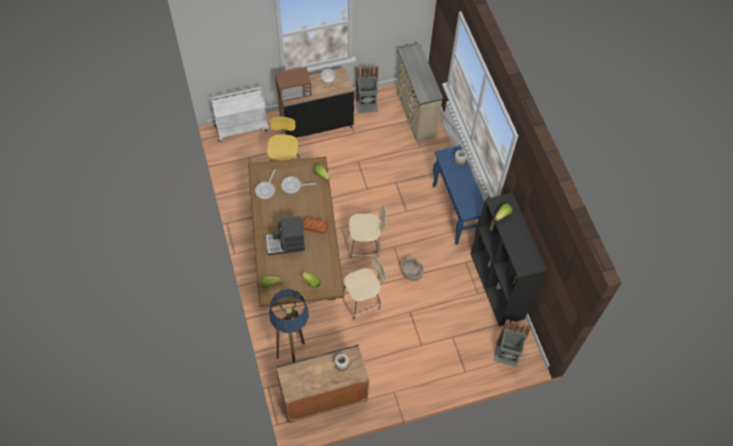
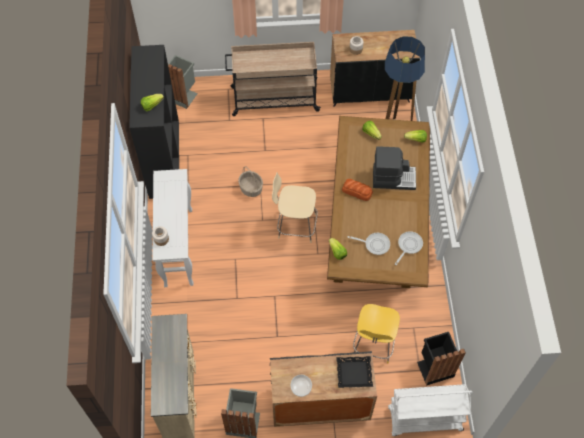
camera: 165 degrees left, 0 degrees up
microwave [275,67,312,102] -> black tray [336,356,373,388]
beige chair [343,256,387,321] -> none
blue console table [432,145,484,245] -> white console table [152,169,193,287]
none -> beige cart [225,42,321,116]
none -> black trash can [417,332,466,386]

